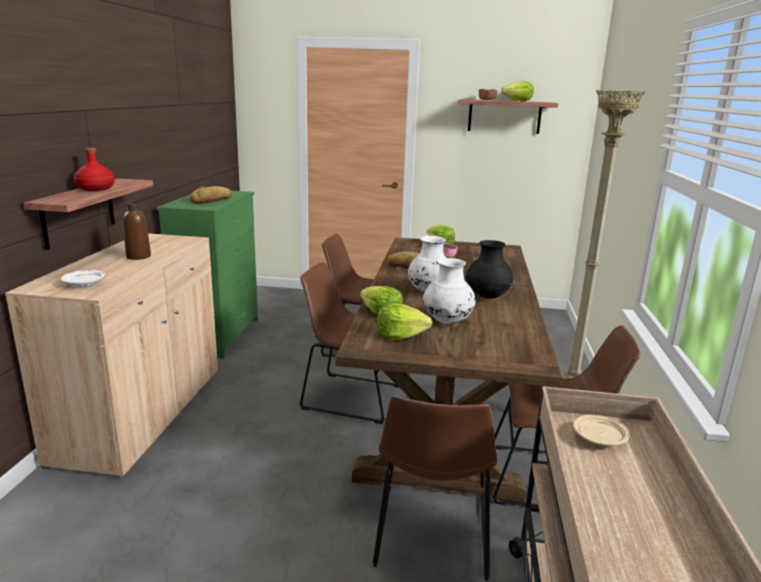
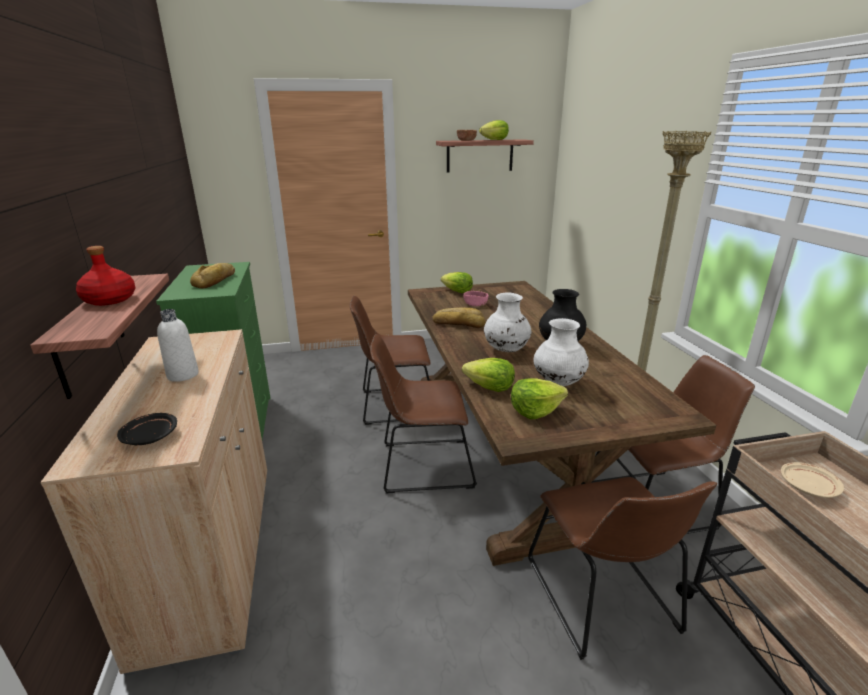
camera: 20 degrees left, 5 degrees up
white plate [61,270,105,286] -> black plate [117,413,177,445]
brown bottle [123,202,151,260] -> white bottle [157,309,199,382]

